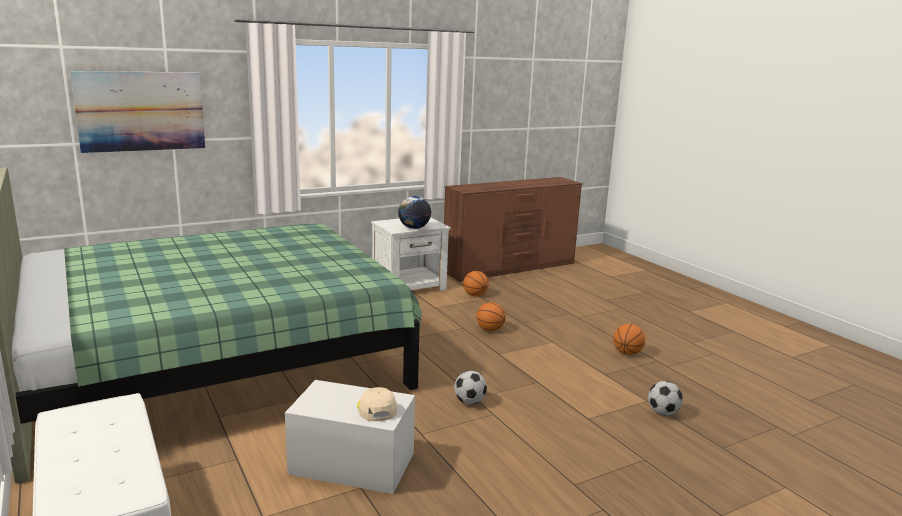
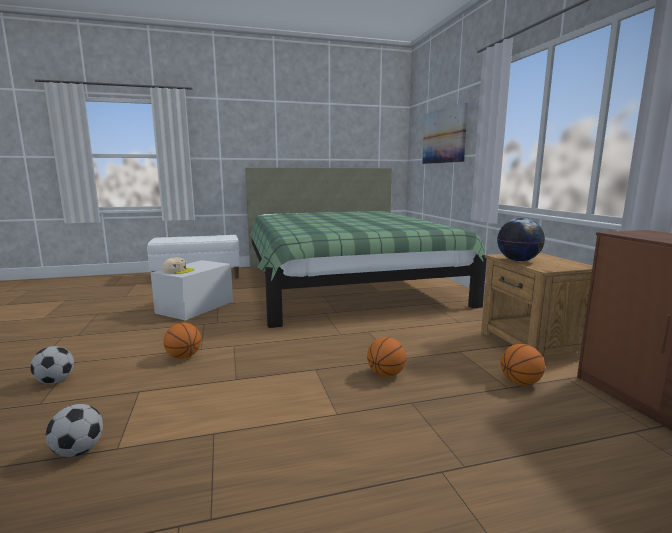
camera: 105 degrees right, 5 degrees down
white nightstand [371,217,451,291] -> brown nightstand [481,253,593,357]
football [454,371,487,405] -> football moved to [31,346,74,384]
basketball [613,324,645,355] -> basketball moved to [164,323,201,359]

